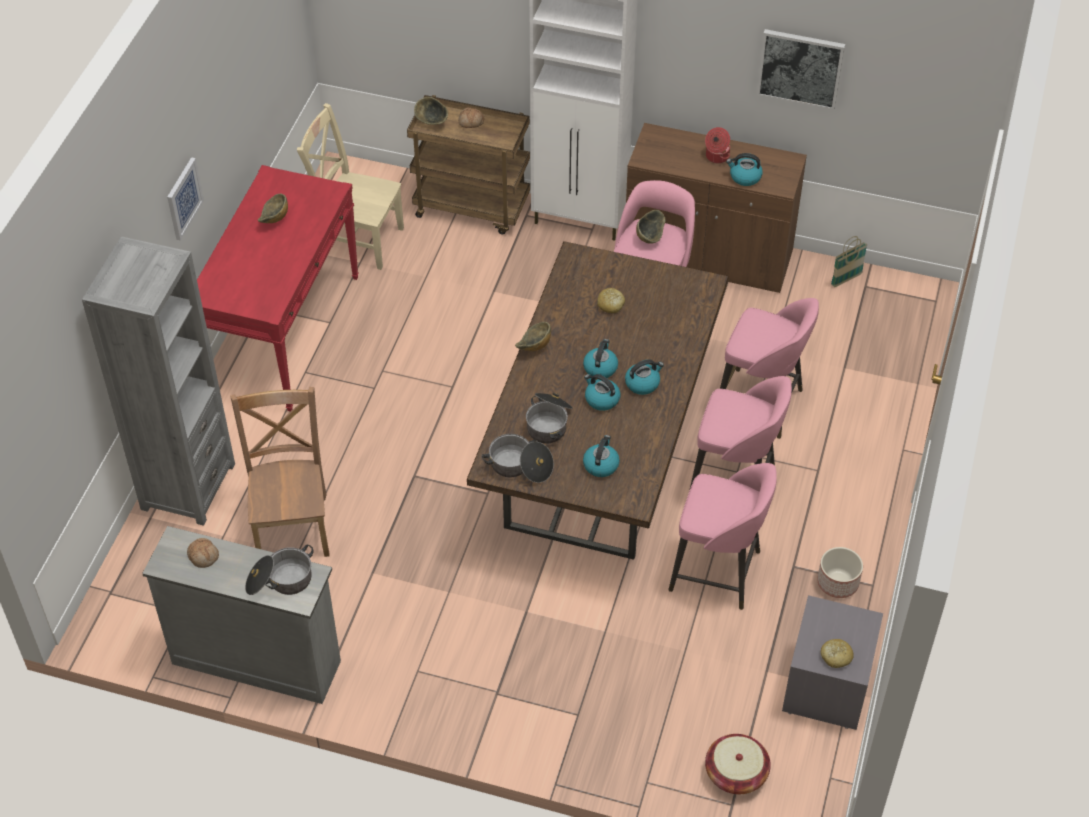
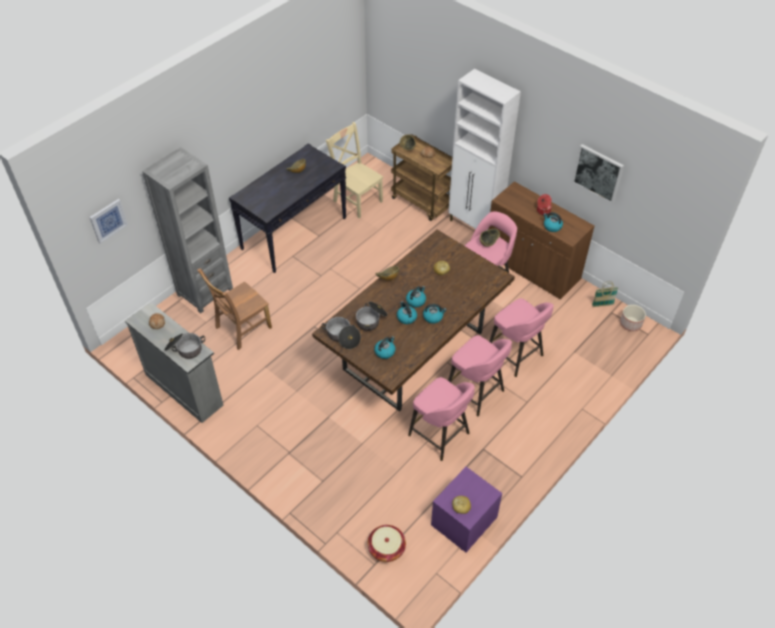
camera: 25 degrees right, 0 degrees up
picture [167,157,204,241] -> picture moved to [89,199,128,244]
red console table [197,165,359,412] -> black console table [229,143,346,273]
brown chair [230,387,330,557] -> brown chair turned 150 degrees counterclockwise [197,268,272,350]
grey nightstand [782,595,883,730] -> purple nightstand [431,467,502,552]
planter [817,547,863,598] -> planter moved to [620,305,646,331]

